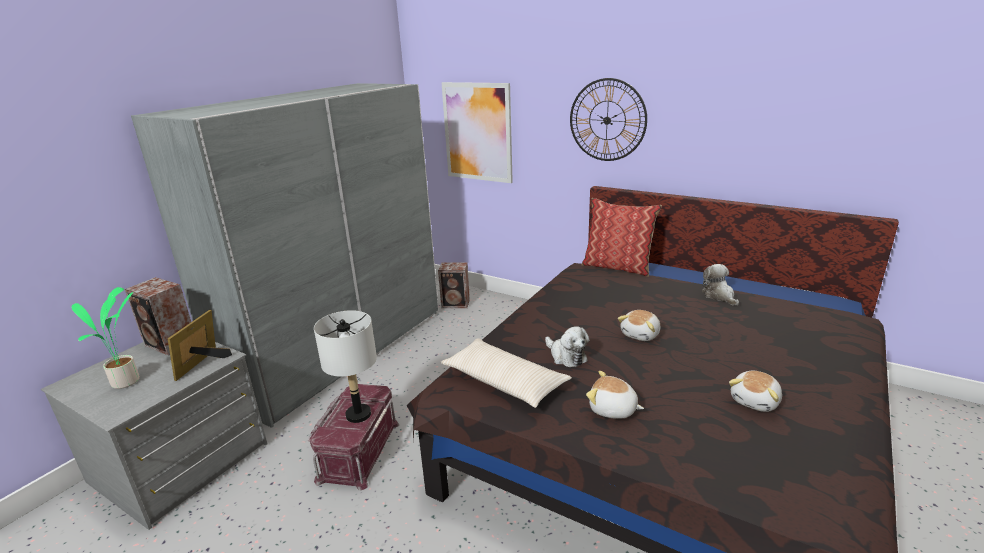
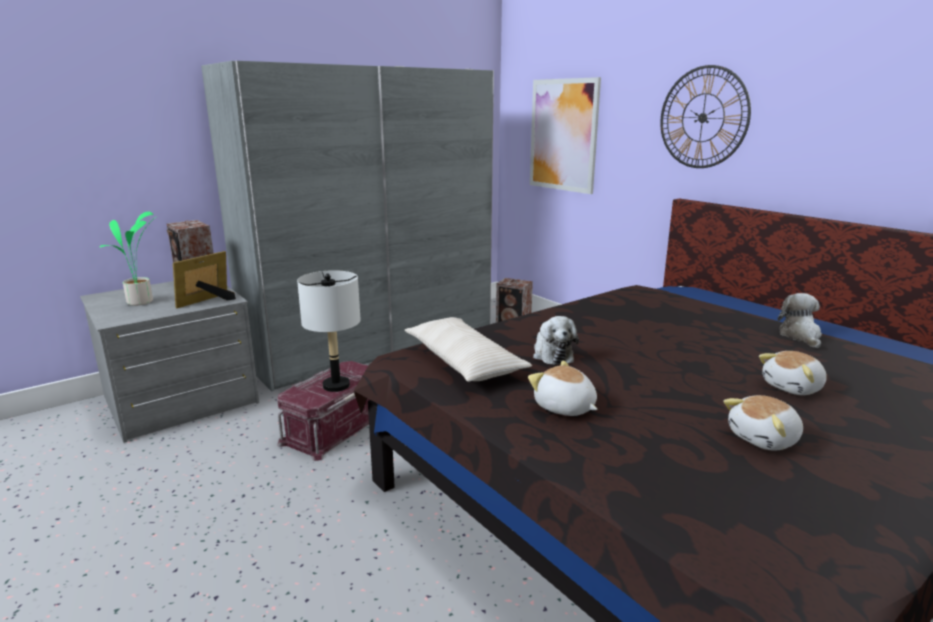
camera: 20 degrees right, 5 degrees down
pillow [581,198,662,277] -> none
plush toy [618,310,660,341] -> plush toy moved to [759,351,827,395]

